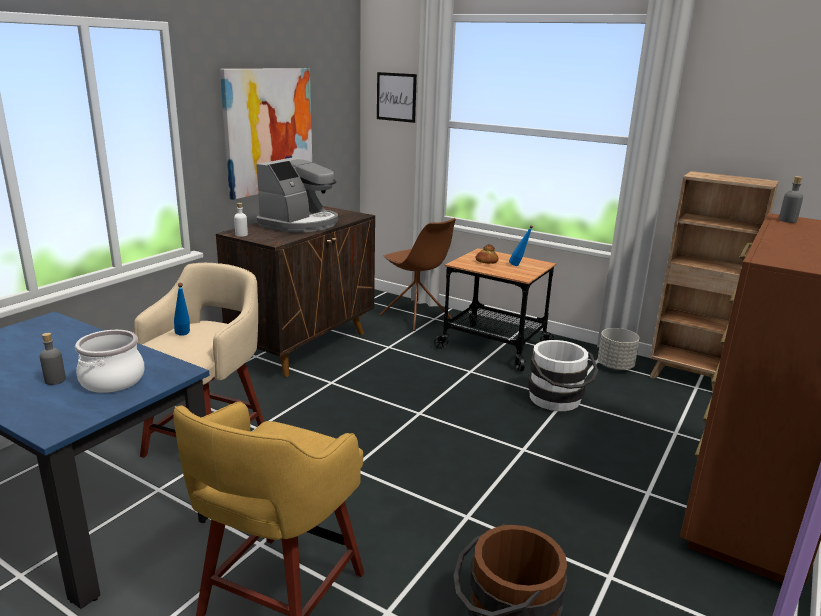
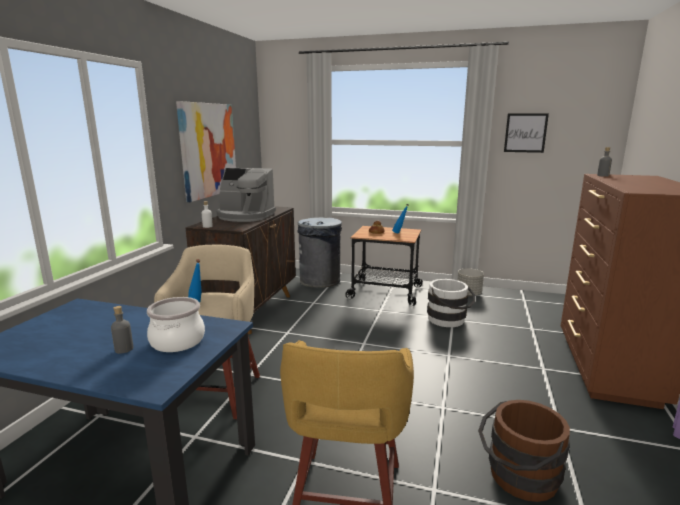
camera: 15 degrees left, 5 degrees down
coffee machine [256,157,338,232] -> coffee machine turned 90 degrees clockwise [217,168,276,222]
picture [377,72,417,123] -> picture moved to [504,113,549,153]
brown chair [380,218,456,331] -> grey trash can [298,217,342,288]
brown bookcase [650,171,779,392] -> none

